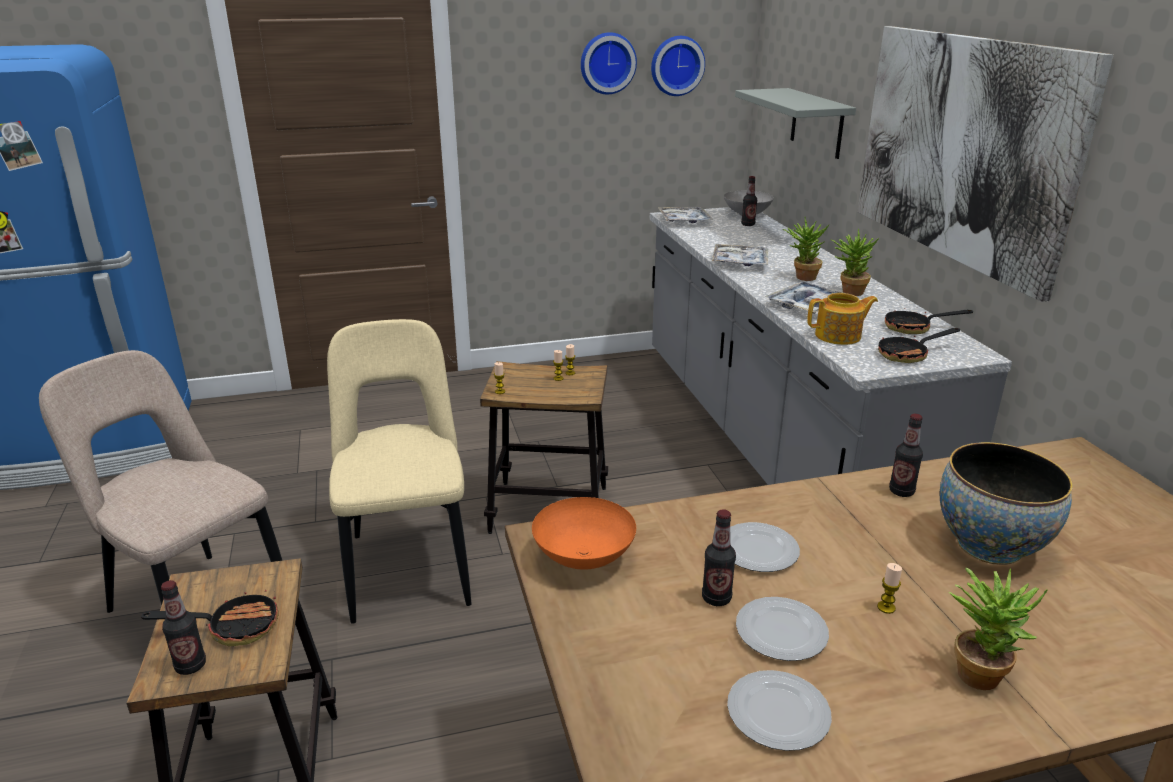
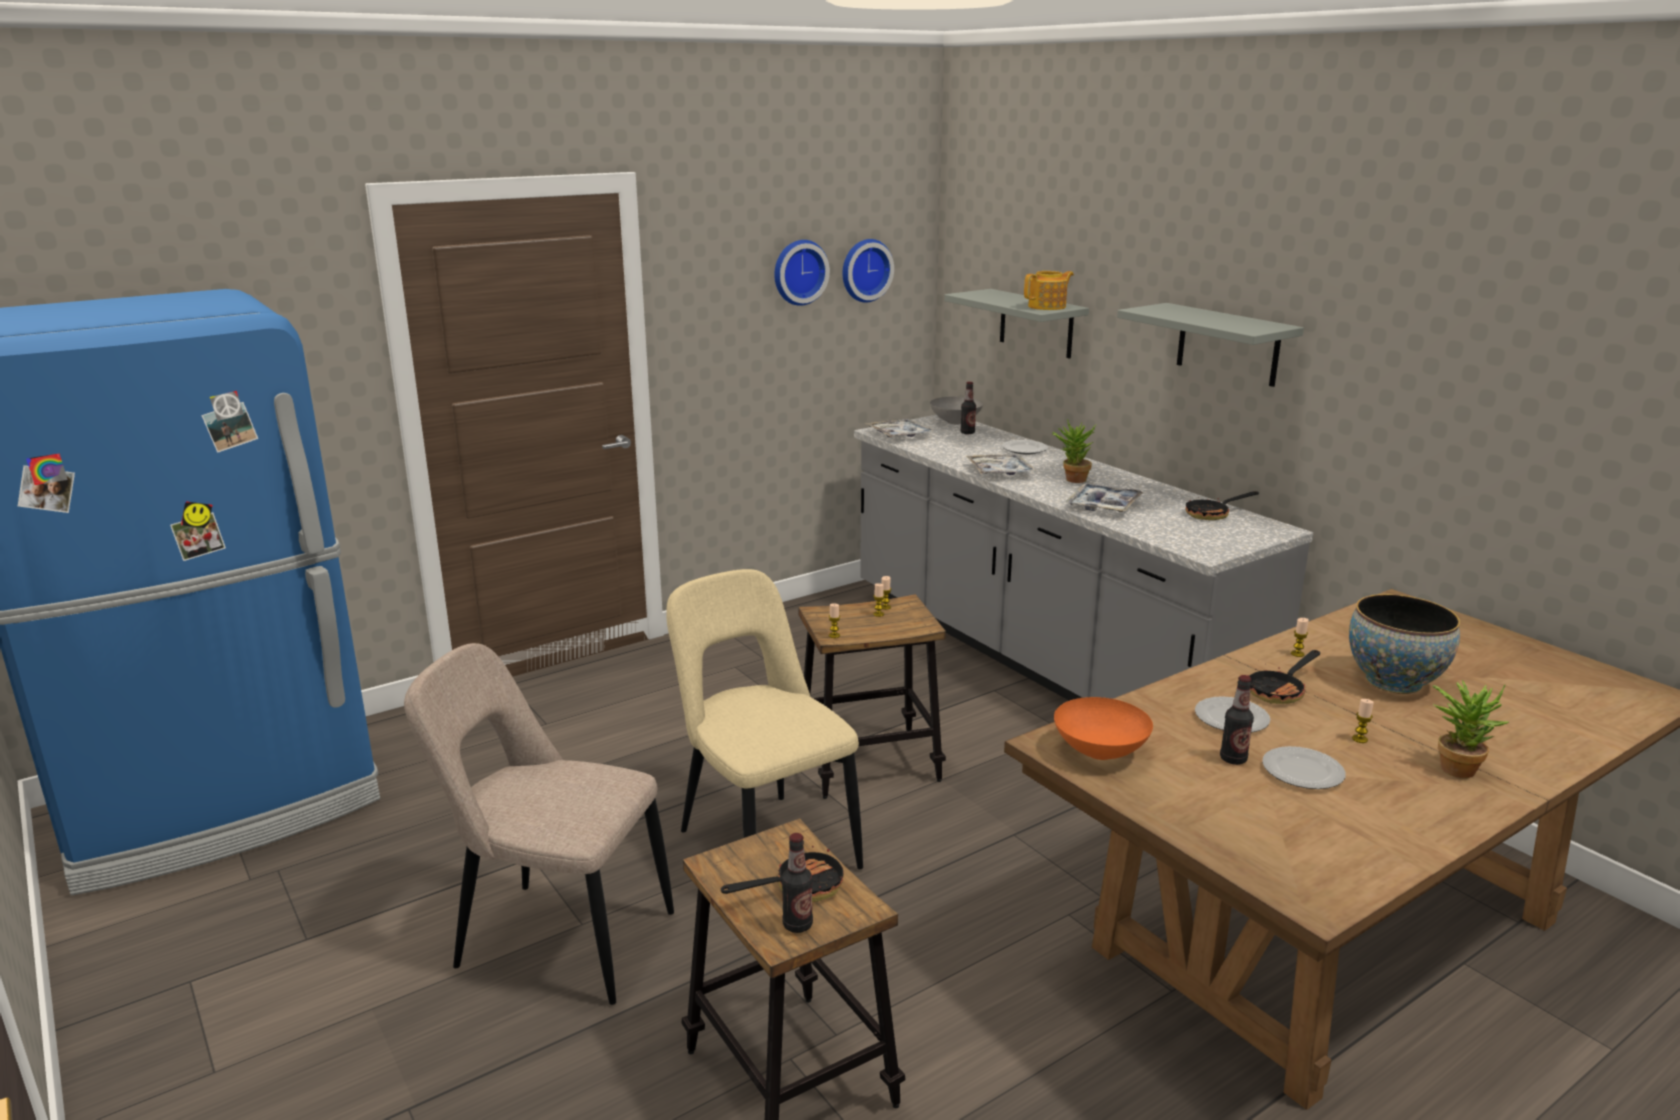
camera: 20 degrees left, 5 degrees down
plate [727,670,832,751] -> plate moved to [1002,440,1048,454]
teapot [807,293,878,345] -> teapot moved to [1024,271,1074,310]
potted plant [831,228,879,296] -> none
picture [857,26,1114,302] -> grey shelf [1117,303,1304,387]
frying pan [878,328,960,363] -> frying pan moved to [1247,650,1320,704]
bottle [889,414,923,497] -> candle [1291,618,1309,657]

